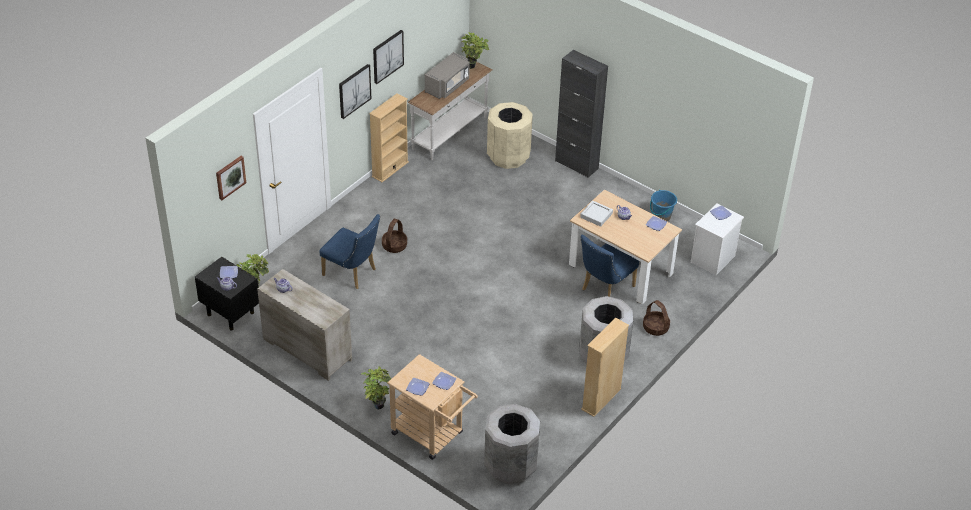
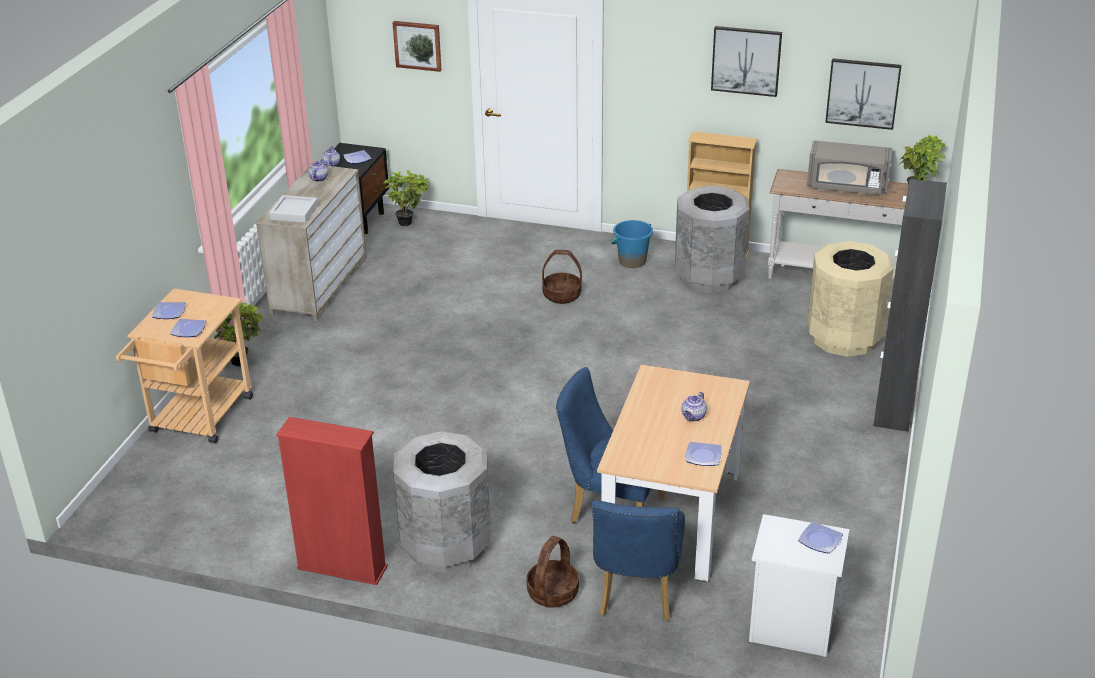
camera: 70 degrees right, 10 degrees down
blue chair [319,214,380,289] -> blue chair moved to [591,500,685,621]
picture [339,64,371,119] -> picture moved to [825,58,902,130]
grey trash can [484,404,540,484] -> grey trash can moved to [675,186,750,293]
grey tray [580,201,613,227] -> grey tray moved to [269,195,318,223]
beige bookcase [581,318,629,417] -> red bookcase [276,417,388,585]
blue bucket [650,190,677,221] -> blue bucket moved to [611,220,653,268]

